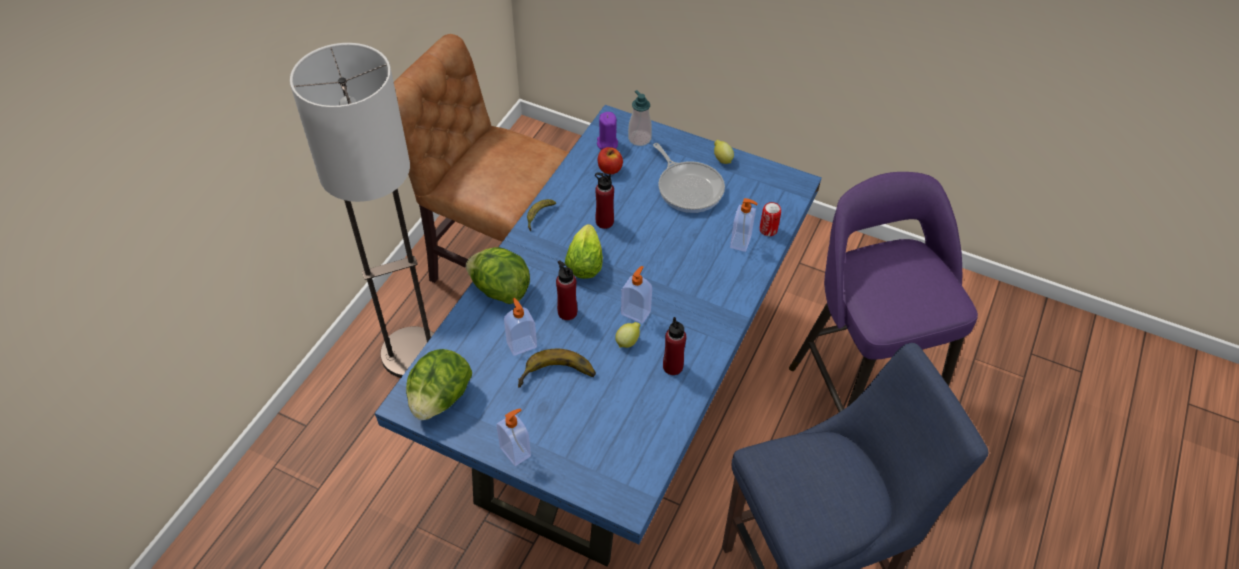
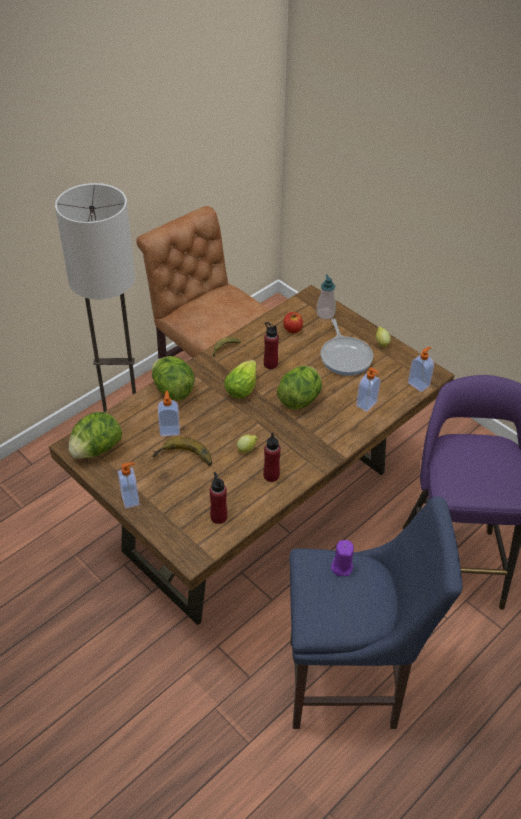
camera: 20 degrees right, 5 degrees down
blue dining table [375,105,822,566] -> brown dining table [49,285,455,625]
red bottle [556,260,577,320] -> red bottle moved to [209,472,227,524]
purple candle [597,112,618,150] -> purple candle moved to [331,540,354,576]
soap dispenser [621,266,652,324] -> soap dispenser moved to [408,347,434,392]
can [760,202,781,236] -> none
none -> lettuce [277,366,322,410]

